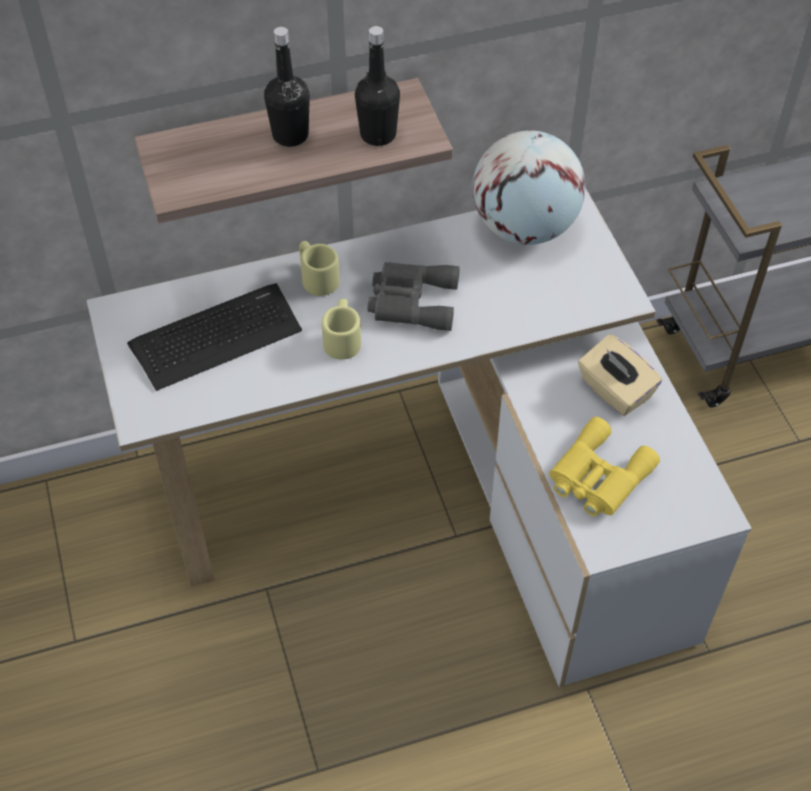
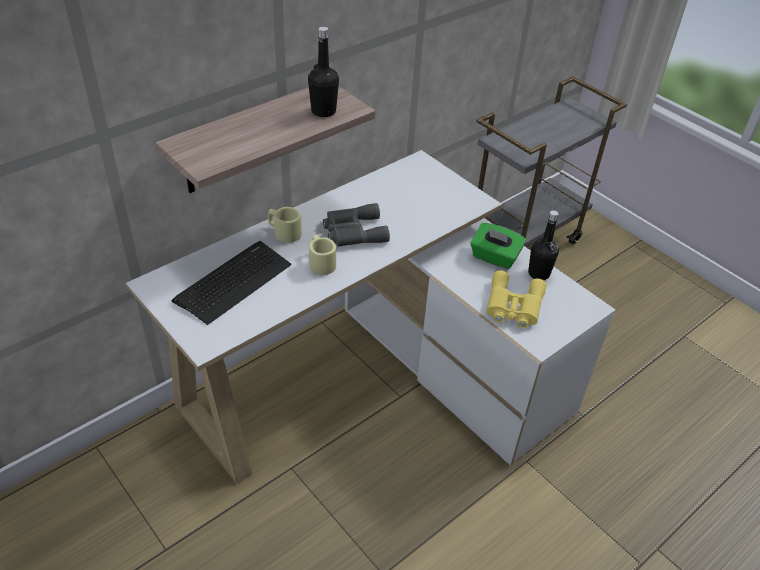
camera: 25 degrees left, 10 degrees down
black bottle [264,27,310,147] -> black bottle moved to [528,210,559,280]
globe [472,130,585,245] -> none
beige tissue box [578,334,662,416] -> green tissue box [470,223,526,270]

